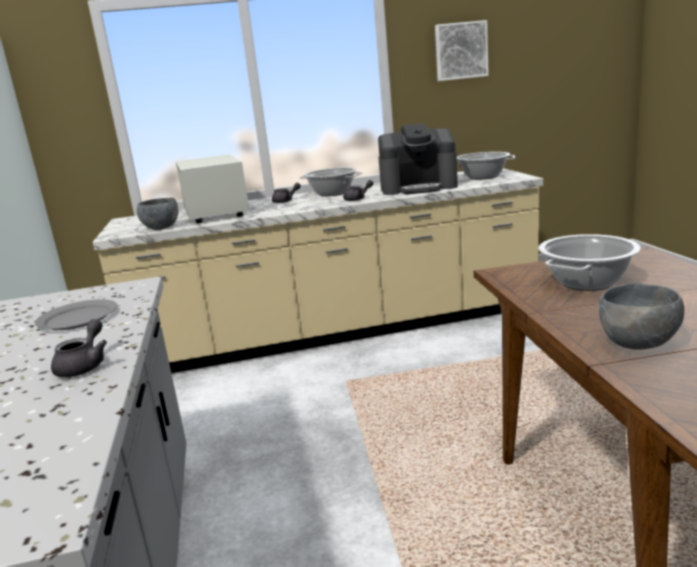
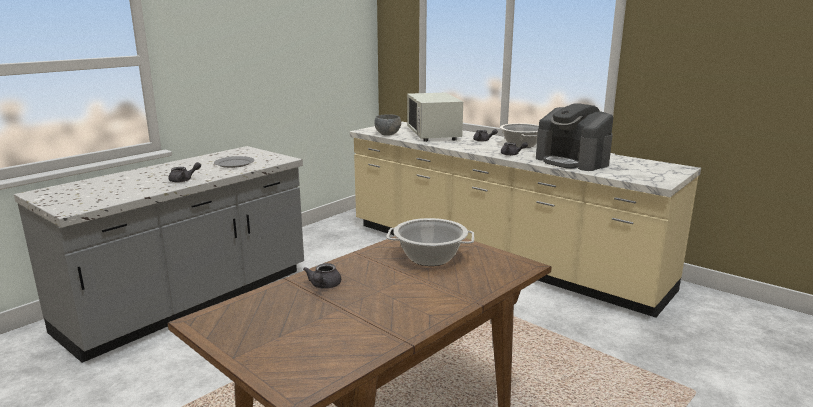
camera: 50 degrees right, 0 degrees up
white microwave [176,154,249,223] -> white microwave turned 135 degrees clockwise [407,93,463,142]
picture [435,20,489,81] -> none
cooking pot [457,152,515,180] -> none
grey bowl [599,283,684,350] -> grey teapot [303,263,341,289]

